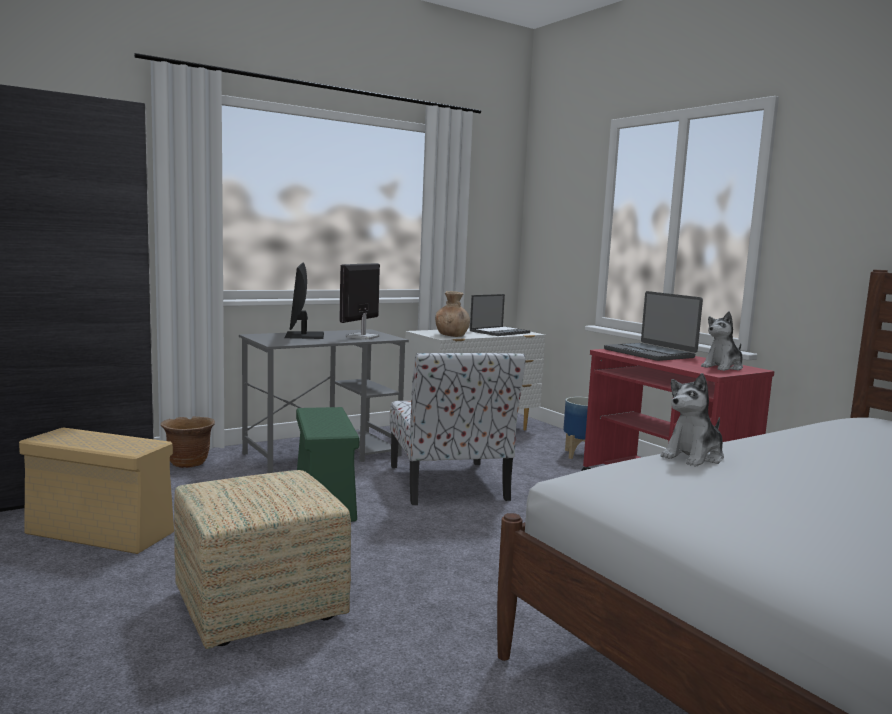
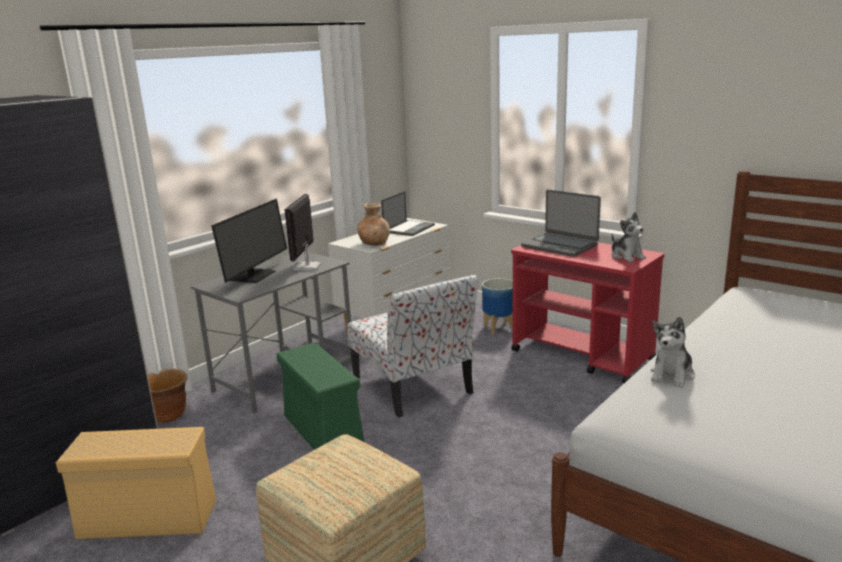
camera: 15 degrees left, 10 degrees up
monitor [284,262,324,339] -> monitor turned 135 degrees counterclockwise [211,199,287,283]
plush toy [701,311,743,371] -> plush toy turned 60 degrees counterclockwise [611,212,646,262]

